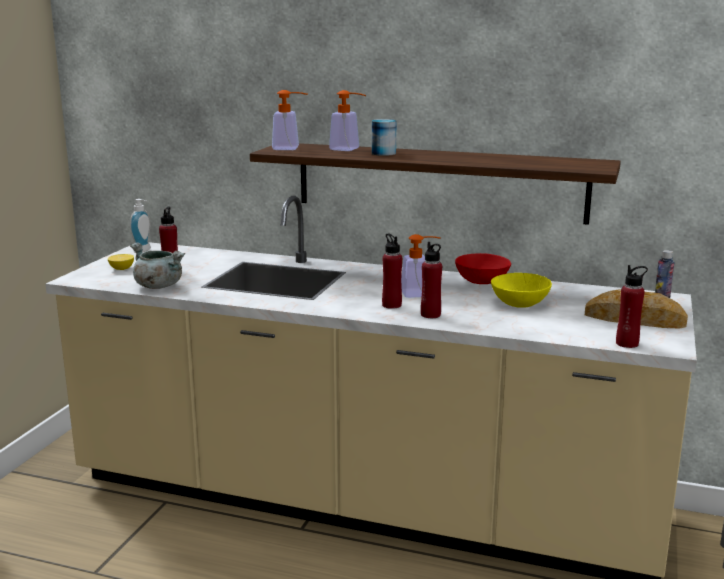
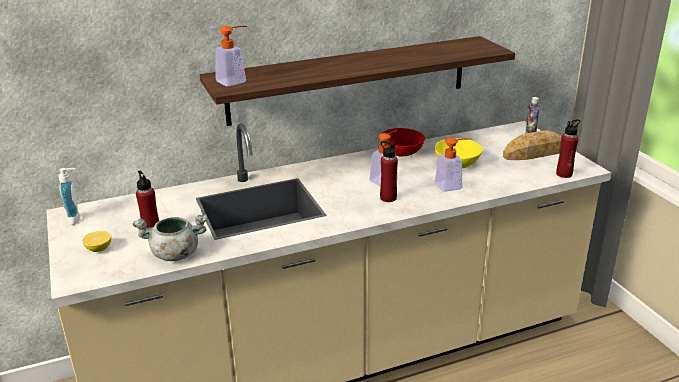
camera: 40 degrees left, 10 degrees up
soap dispenser [329,90,366,151] -> soap dispenser moved to [435,138,471,192]
can [372,119,396,156] -> none
red bottle [421,242,442,318] -> none

